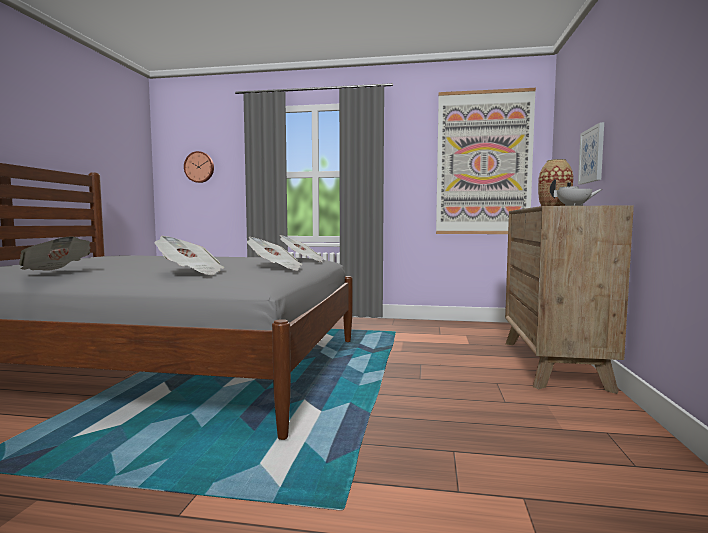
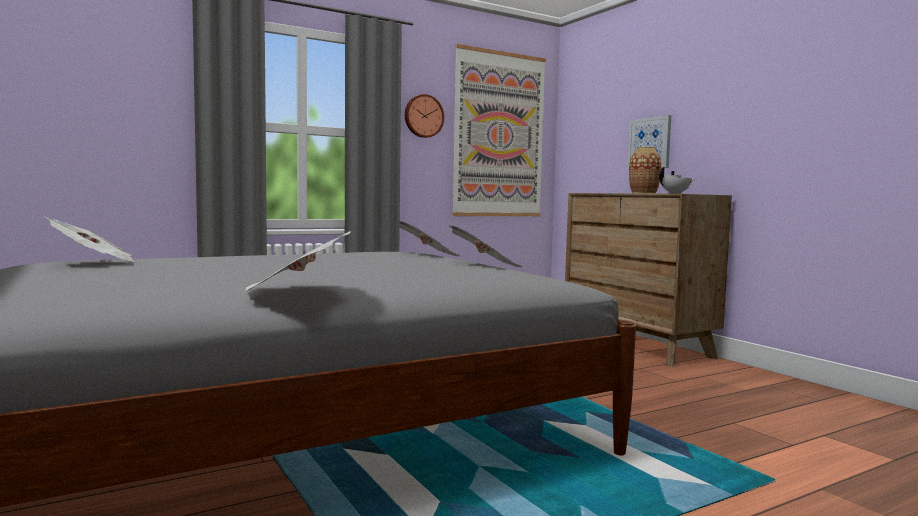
camera: 40 degrees left, 0 degrees up
newspaper [155,236,224,275] -> newspaper moved to [44,216,135,263]
wall clock [184,151,214,183] -> wall clock moved to [405,94,444,138]

